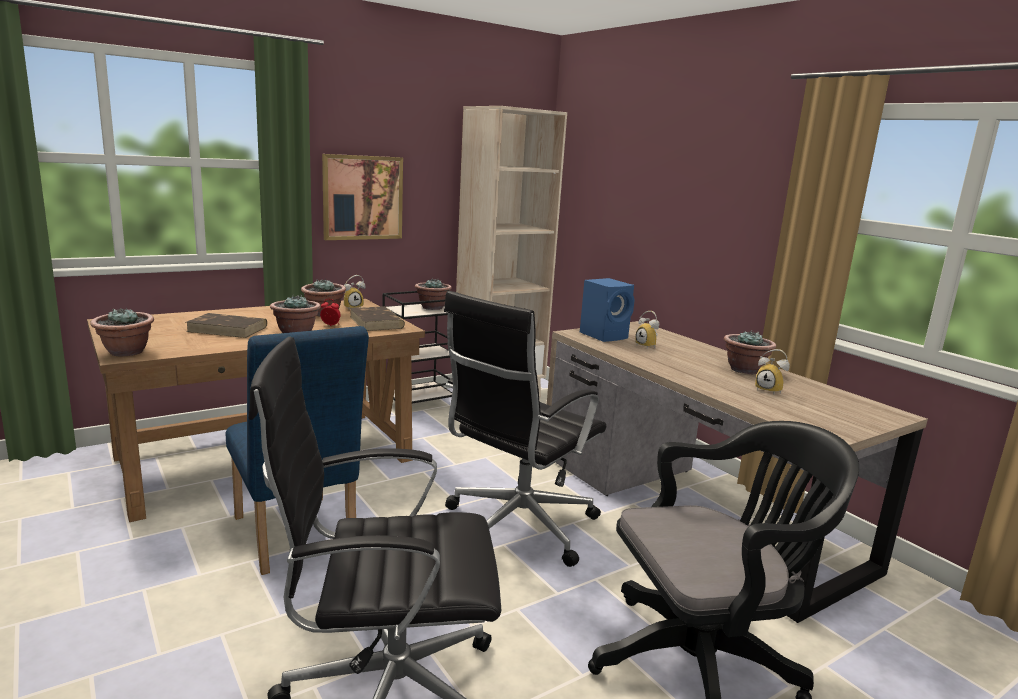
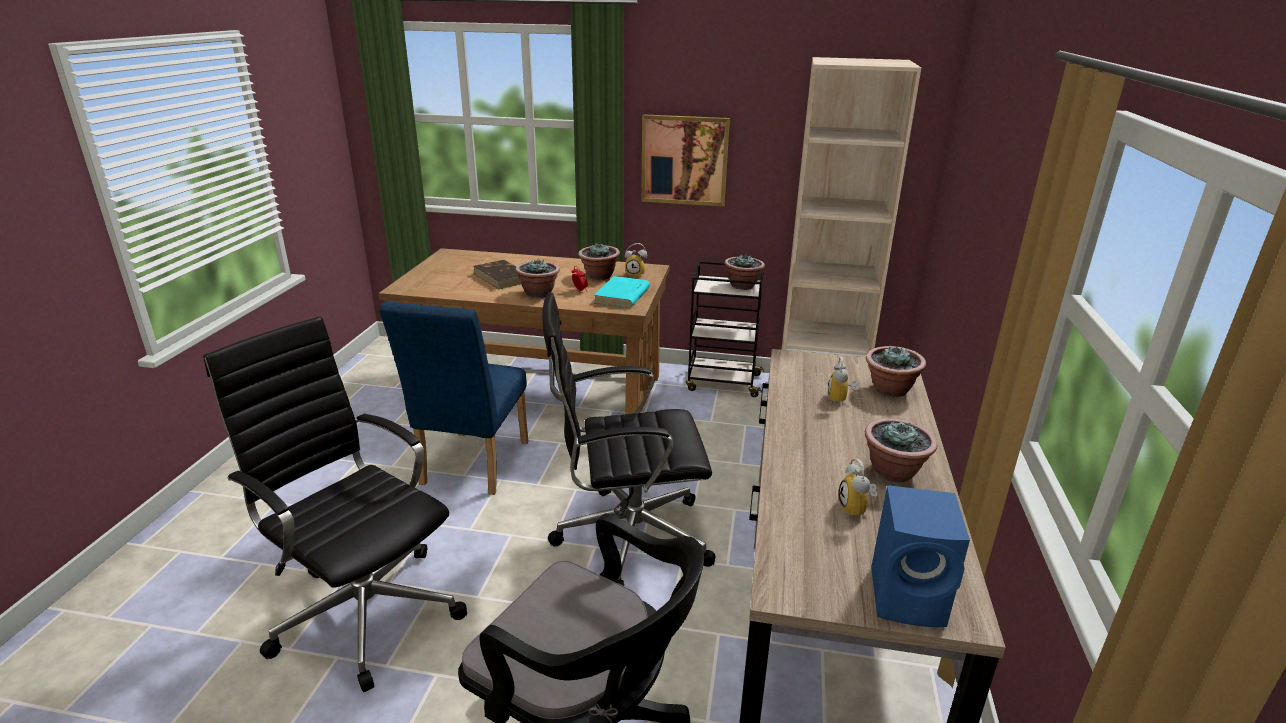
camera: 45 degrees right, 10 degrees up
potted plant [90,308,154,357] -> potted plant moved to [866,346,926,397]
brown book [350,306,405,331] -> turquoise book [594,276,650,308]
blue speaker [580,278,635,342] -> blue speaker moved to [871,485,970,627]

